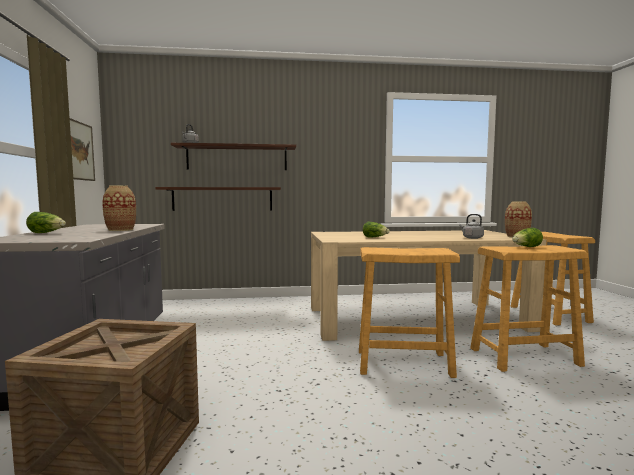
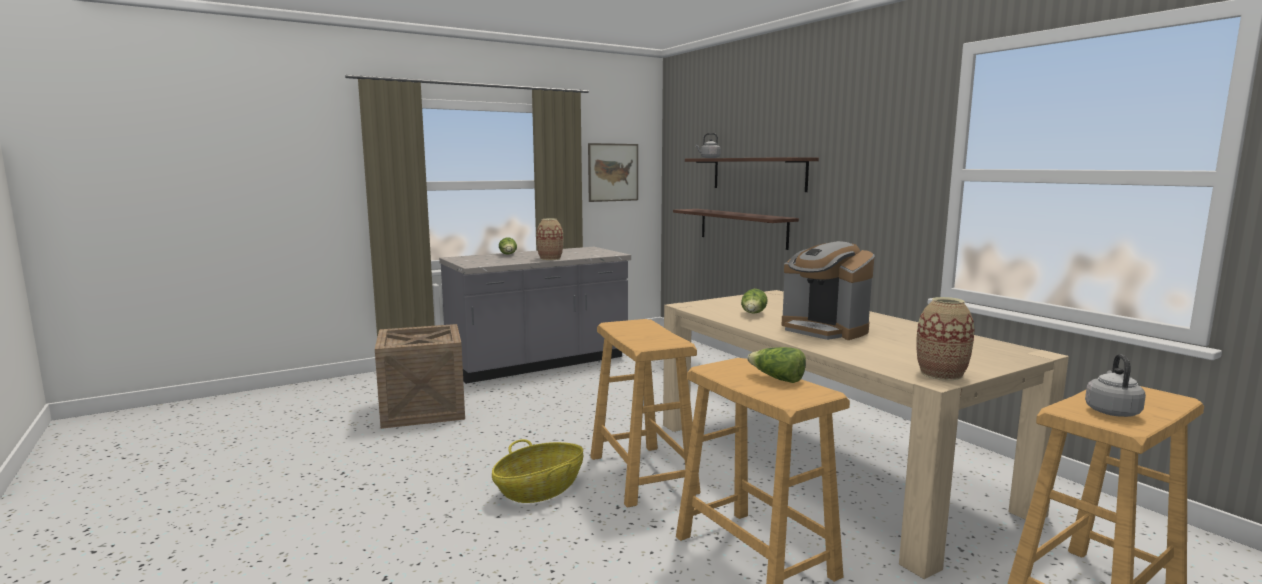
camera: 65 degrees right, 5 degrees up
grey kettle [459,214,484,239] -> grey kettle moved to [1085,354,1146,417]
none -> basket [492,439,583,503]
none -> coffee machine [782,241,874,340]

